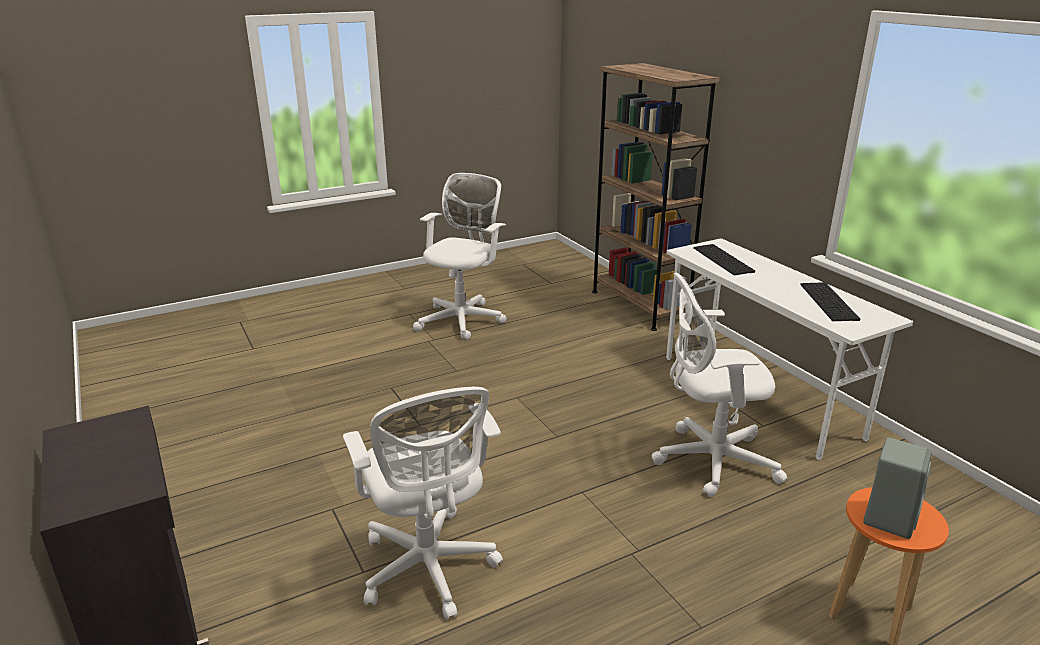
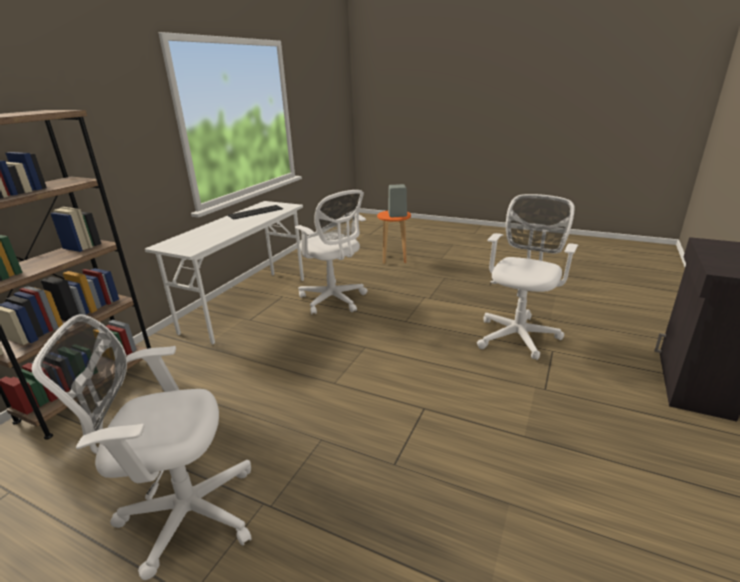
camera: 125 degrees left, 0 degrees up
keyboard [693,244,755,275] -> none

